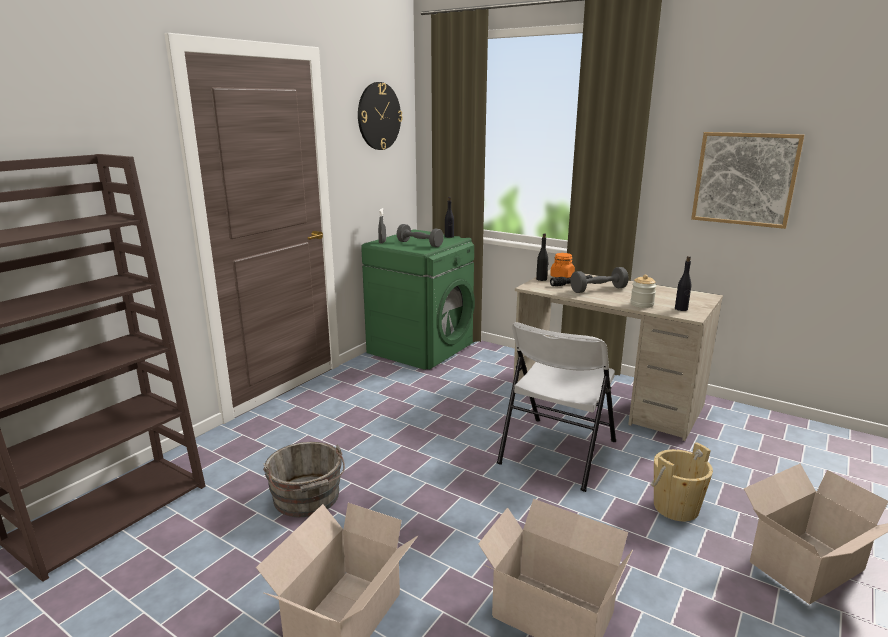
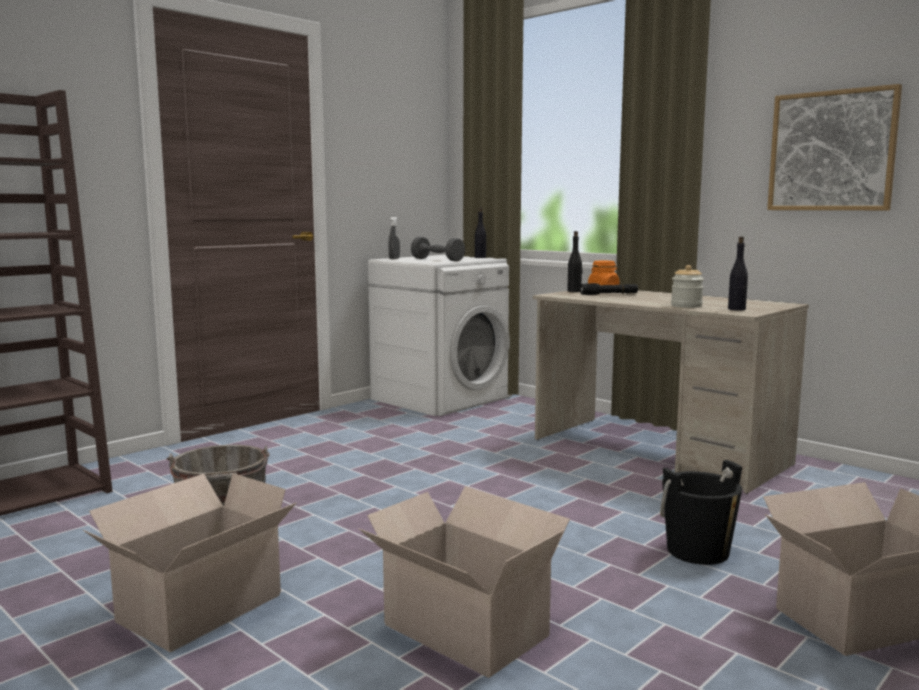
camera: 10 degrees right, 10 degrees down
wall clock [358,82,403,150] -> none
green washing machine [361,229,475,370] -> white washing machine [368,255,512,416]
white chair [497,322,616,492] -> none
grey dumbbell [570,267,629,293] -> none
beige bucket [651,442,713,521] -> black bucket [660,460,742,565]

